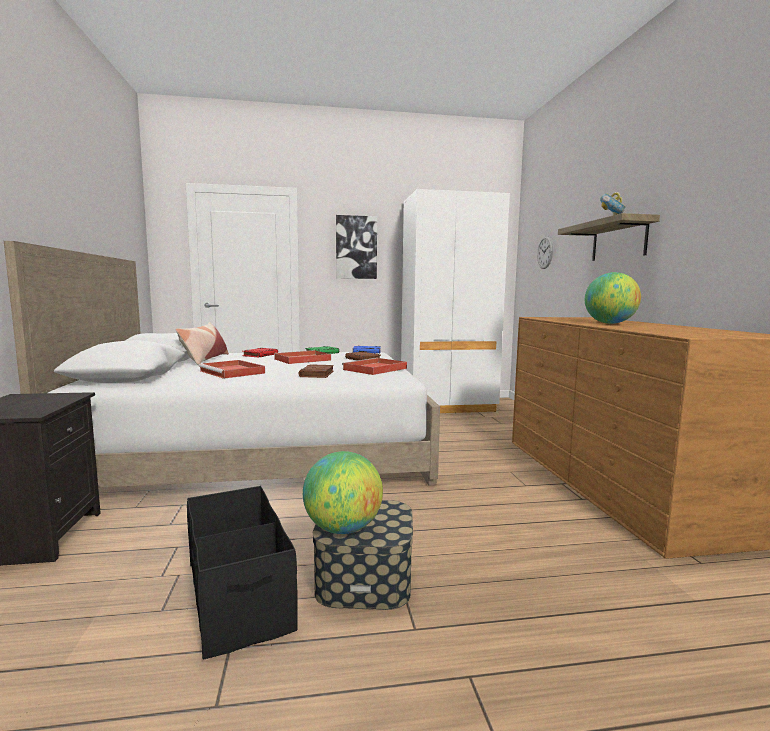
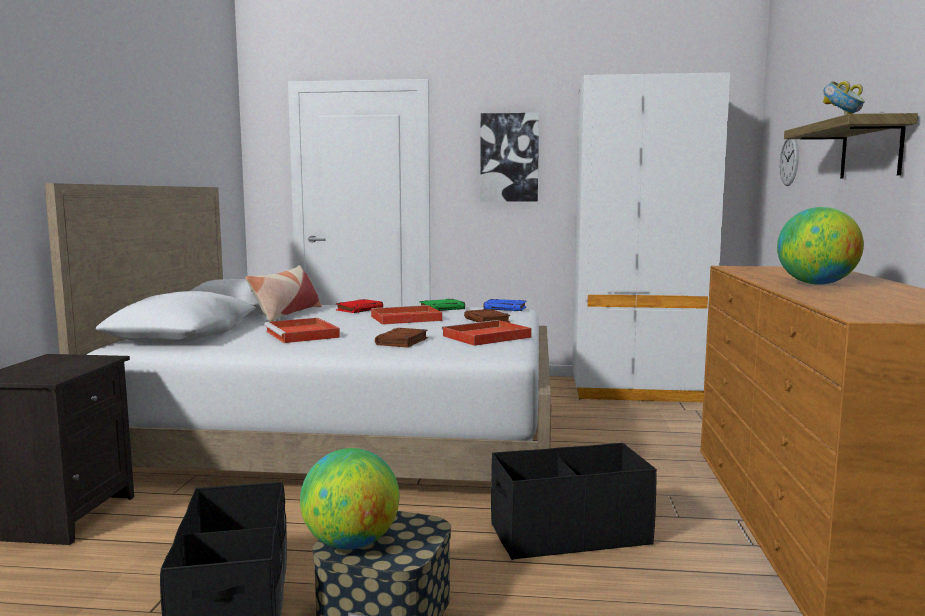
camera: 15 degrees right, 0 degrees up
none -> black storage box [491,443,657,560]

